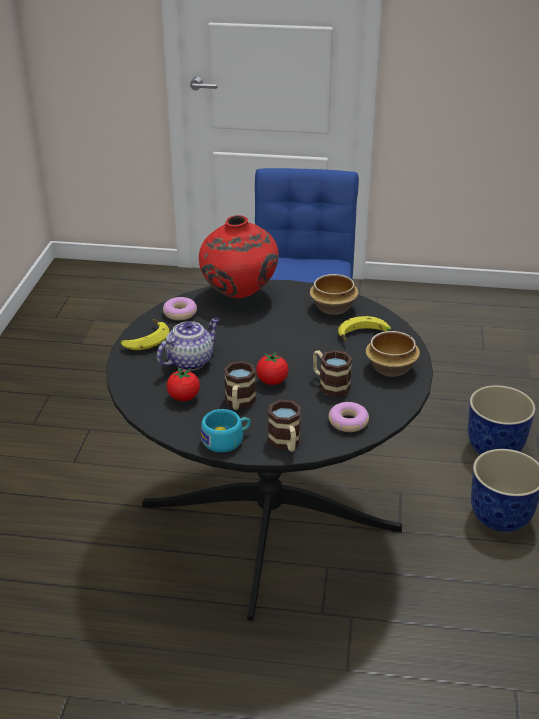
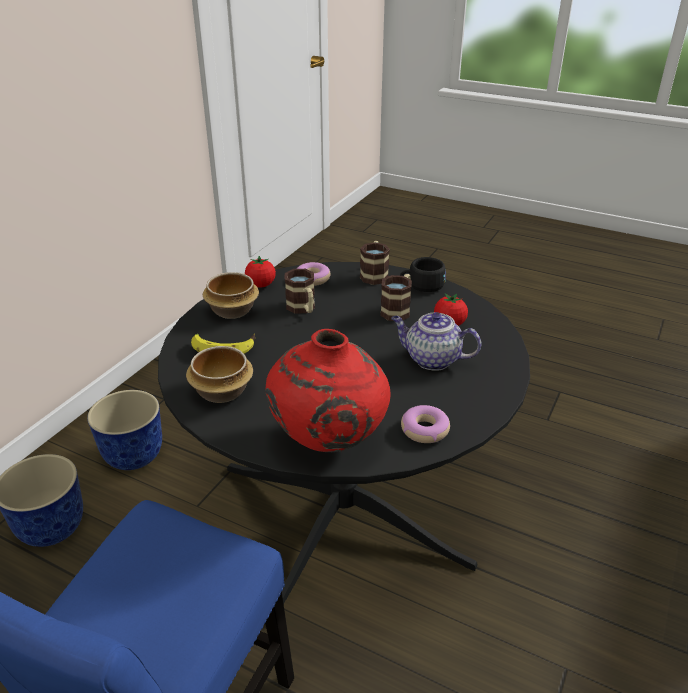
camera: 160 degrees left, 0 degrees up
banana [120,319,170,350] -> none
teapot [157,318,219,371] -> teapot turned 45 degrees clockwise [391,312,482,370]
turquoise cup [201,409,251,452] -> black cup [400,257,446,292]
tomato [256,352,289,385] -> tomato moved to [245,256,276,287]

